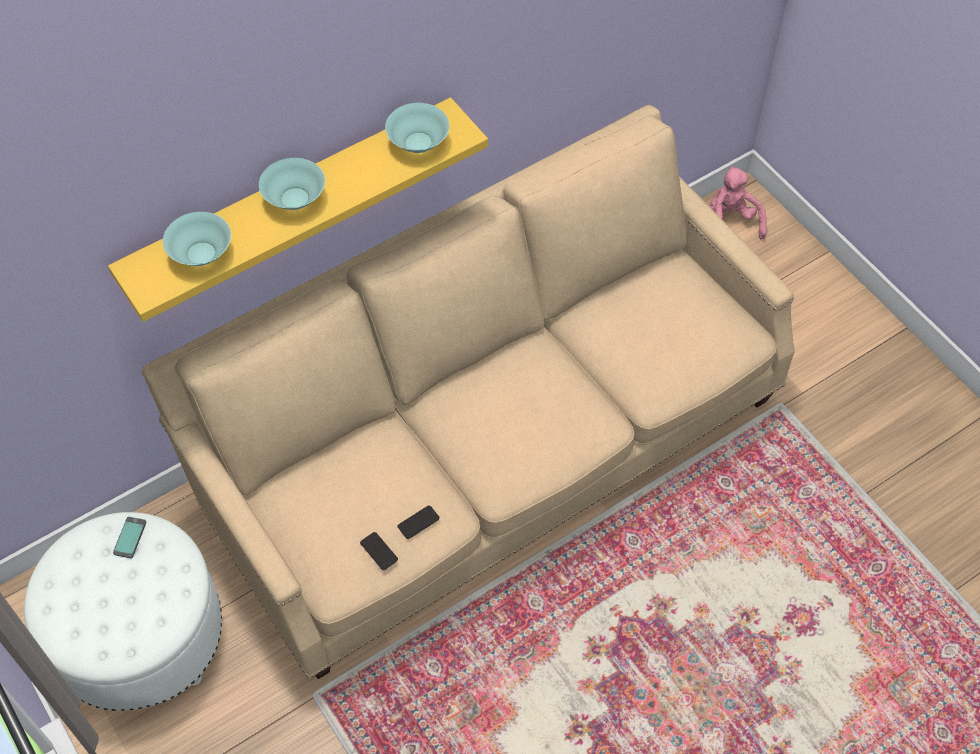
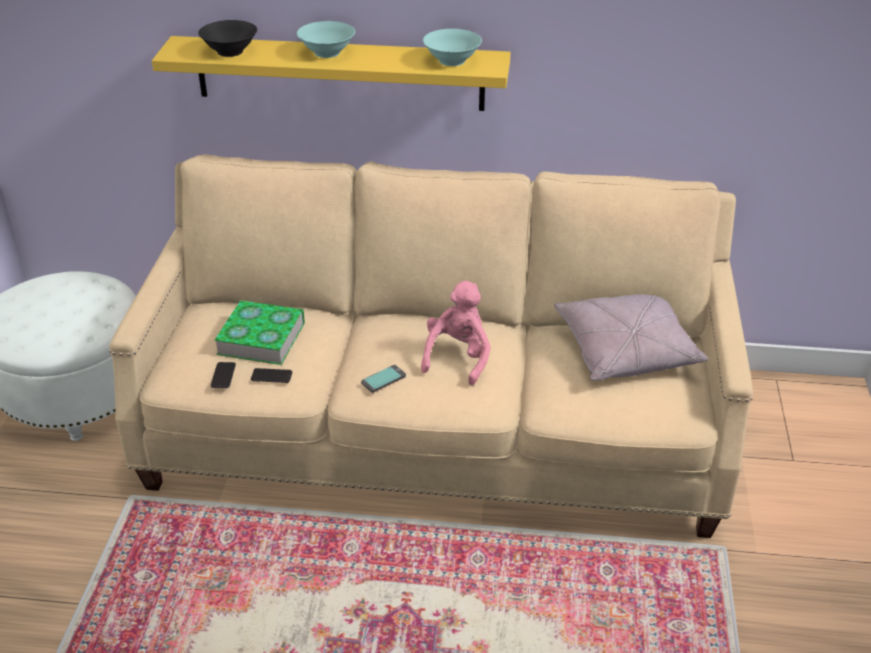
camera: 40 degrees right, 20 degrees down
phone [113,517,146,558] -> phone moved to [361,365,406,393]
turquoise bowl [163,212,231,266] -> black bowl [198,20,257,57]
pink plush toy [708,166,767,239] -> pink plush toy moved to [421,281,491,385]
none -> book [214,300,305,365]
none -> purple pillow [554,294,708,381]

